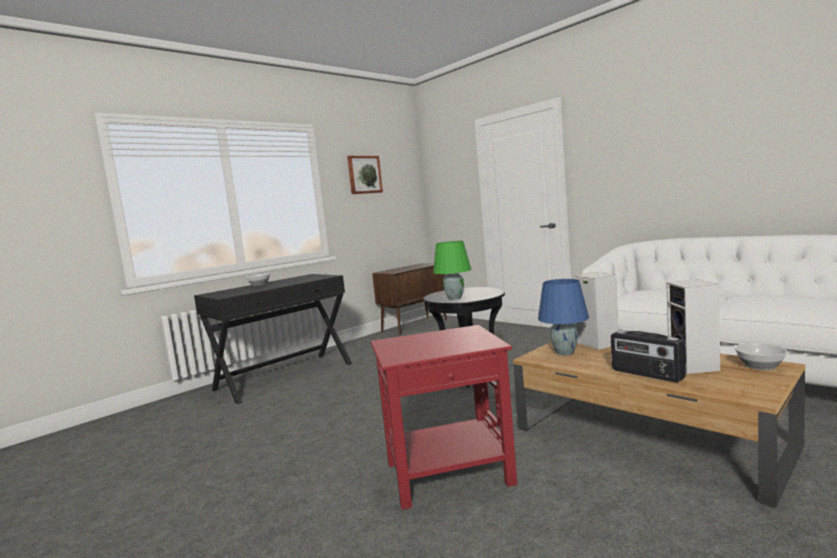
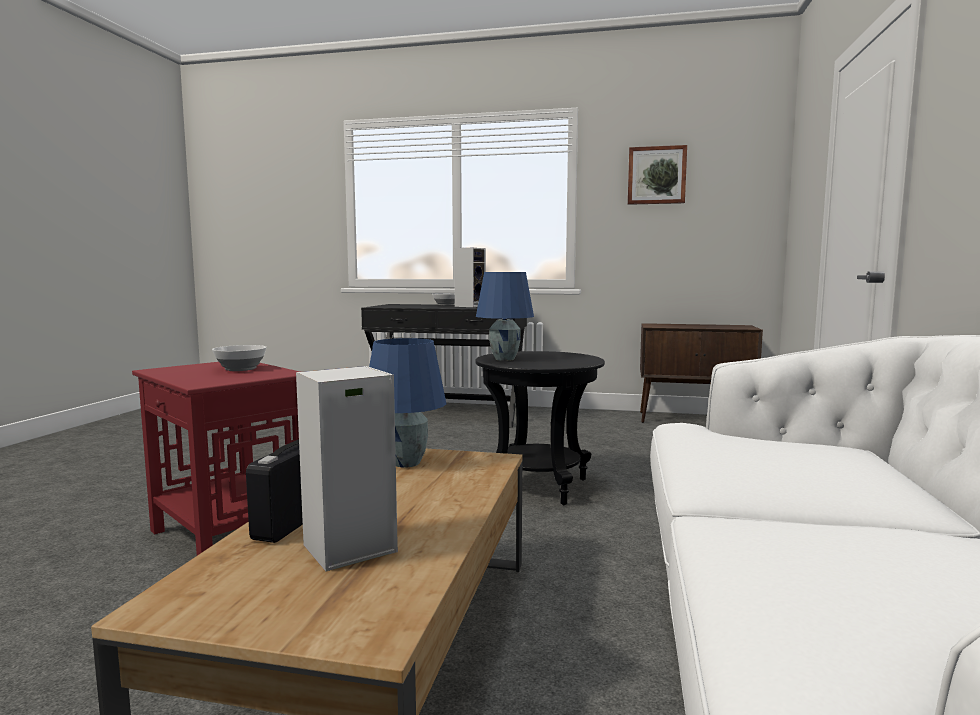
camera: 55 degrees right, 0 degrees up
green table lamp [433,241,471,300] -> blue table lamp [476,272,534,361]
speaker [574,272,618,350] -> speaker moved to [454,248,486,307]
bowl [735,343,787,370] -> bowl moved to [212,345,267,371]

